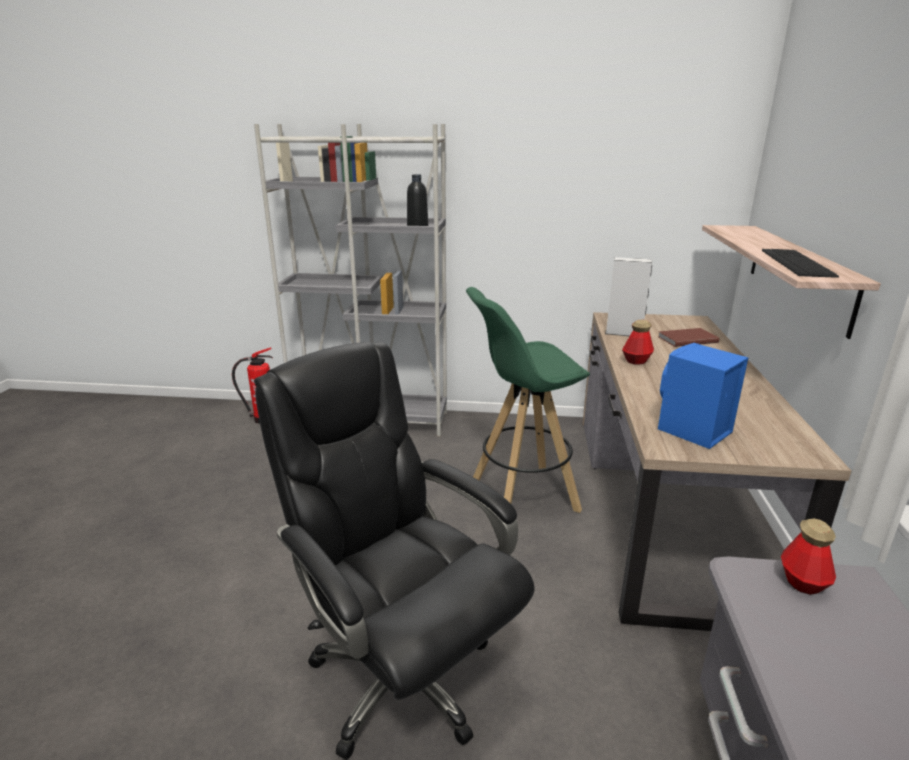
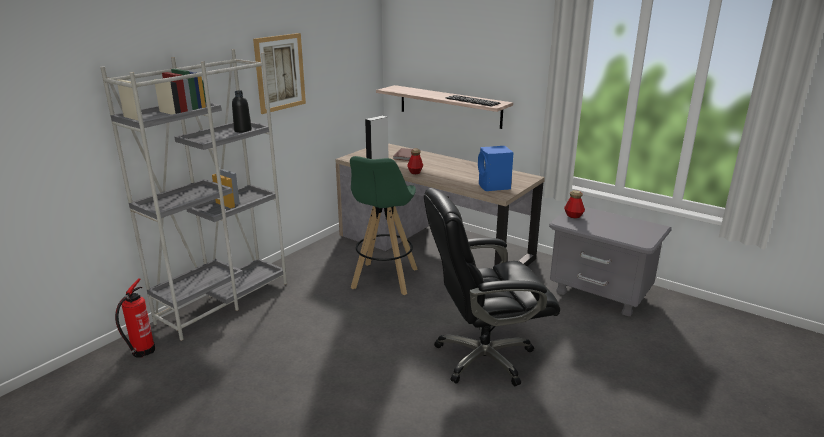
camera: 60 degrees left, 0 degrees up
none -> picture [253,33,306,114]

